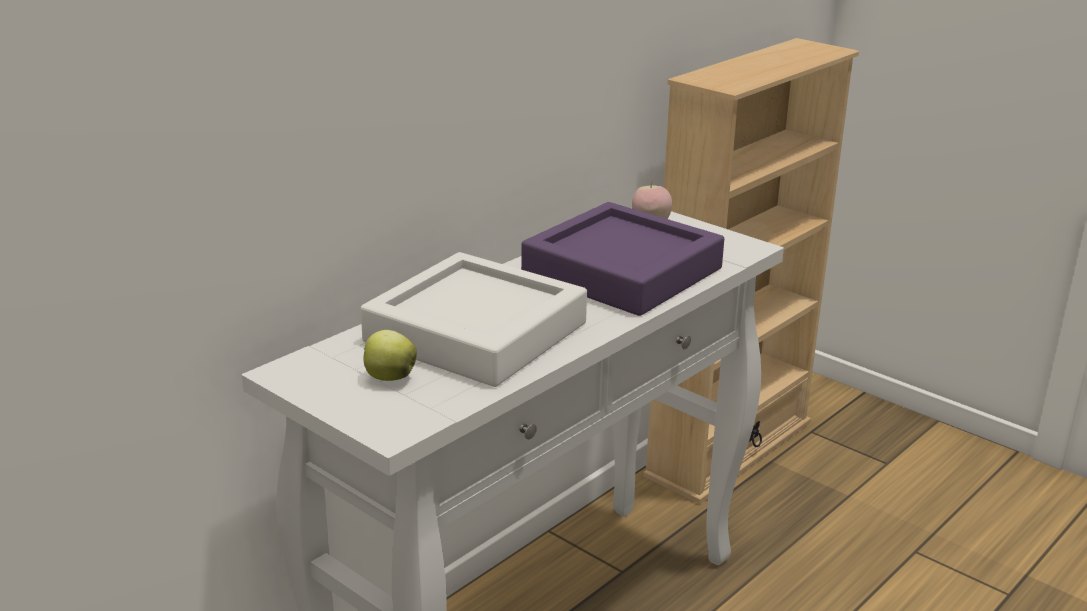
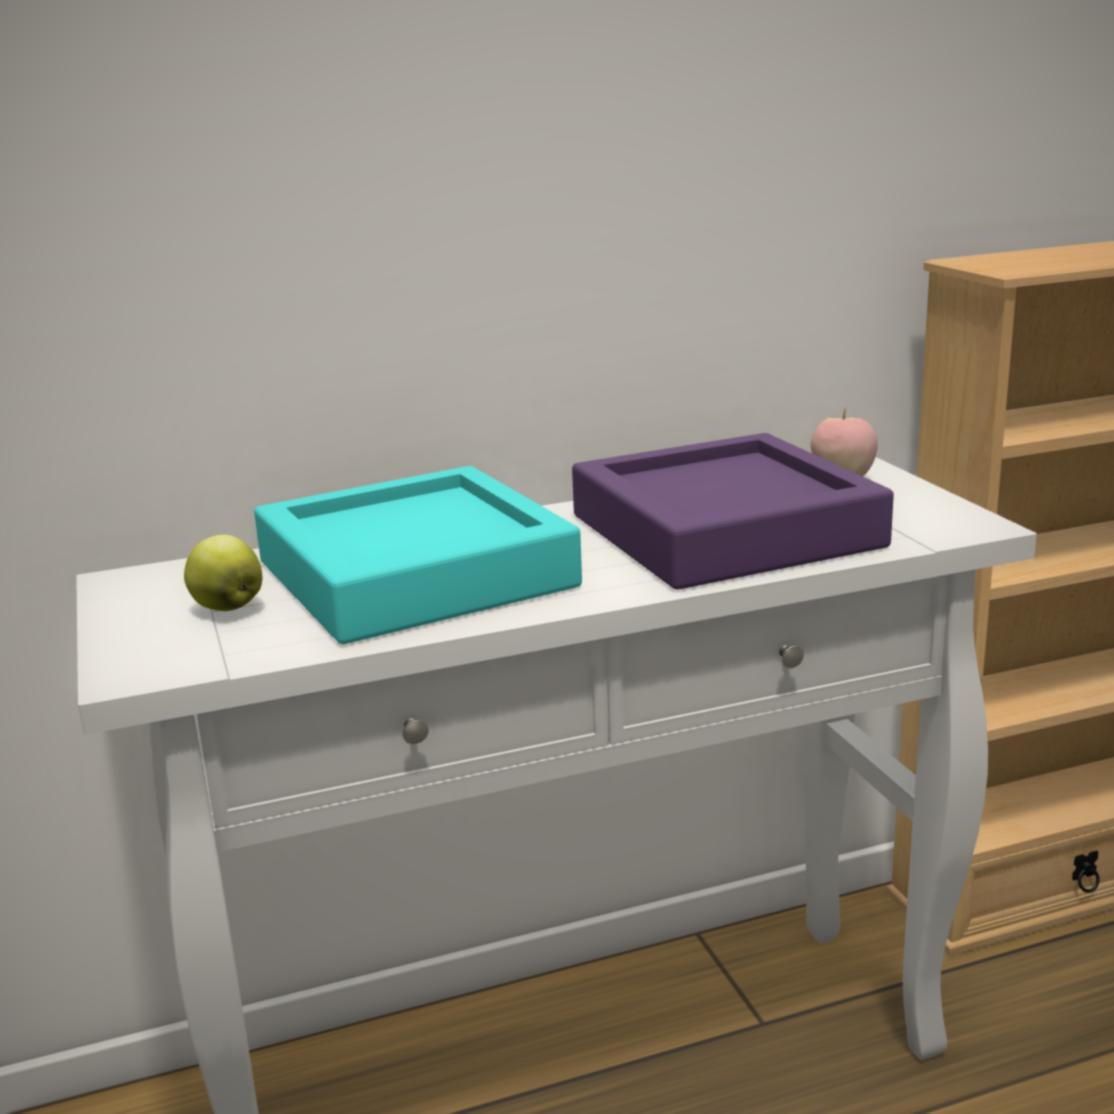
camera: 30 degrees right, 5 degrees down
white tray [361,252,587,387] -> turquoise tray [254,466,582,644]

